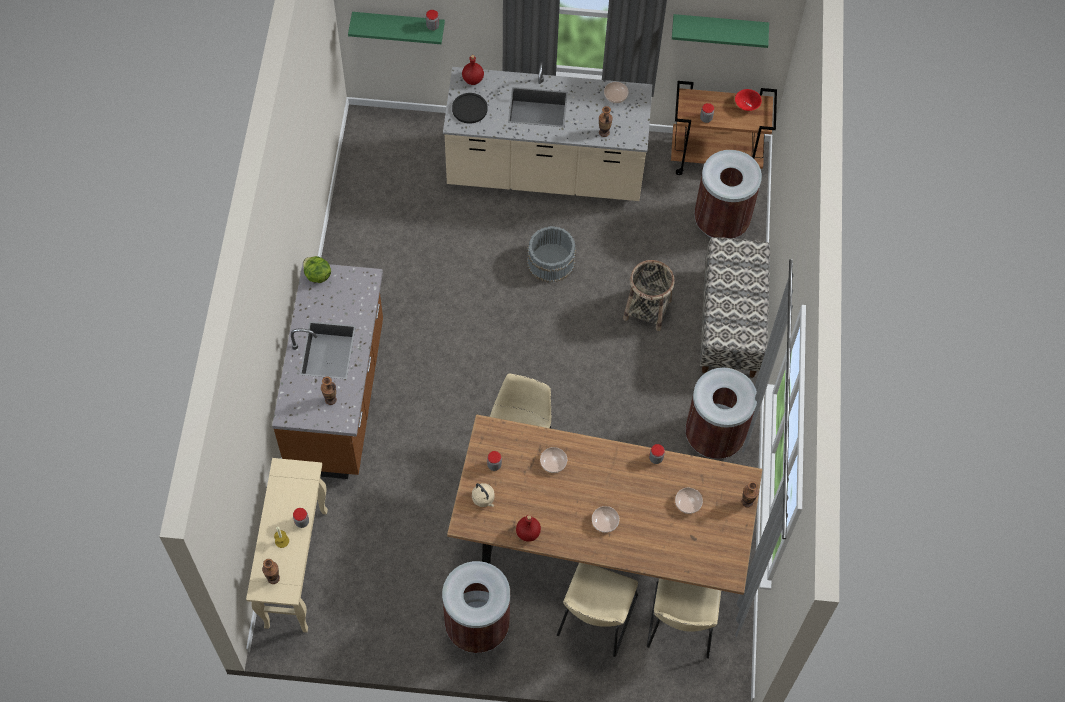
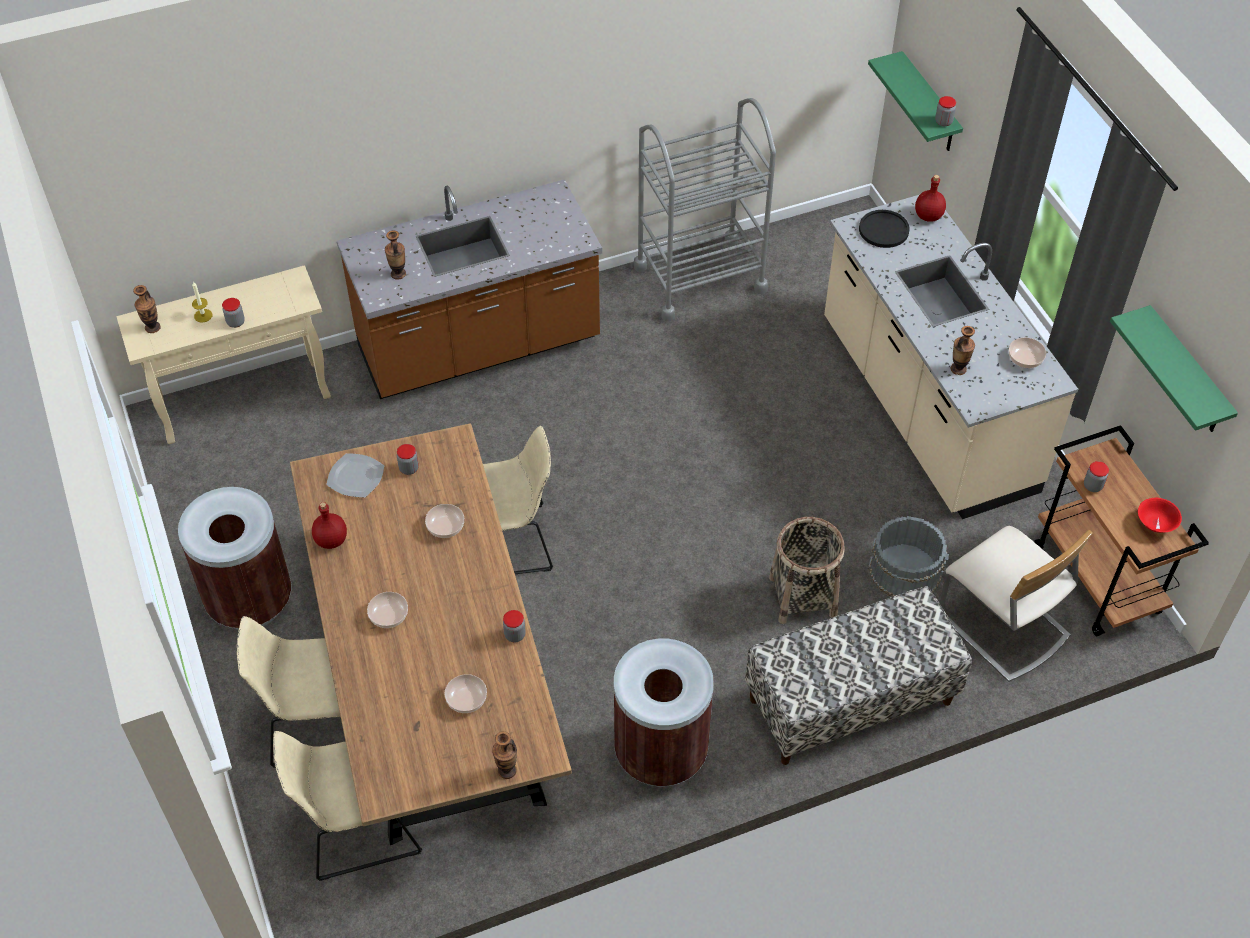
camera: 65 degrees right, 10 degrees down
lettuce [303,256,331,283] -> none
beige kettle [472,483,495,507] -> plate [326,453,384,497]
grey bucket [527,226,576,283] -> grey bucket moved to [868,516,949,597]
brown trash can [694,150,762,238] -> beige chair [940,526,1093,682]
none -> grey cart [634,98,776,321]

